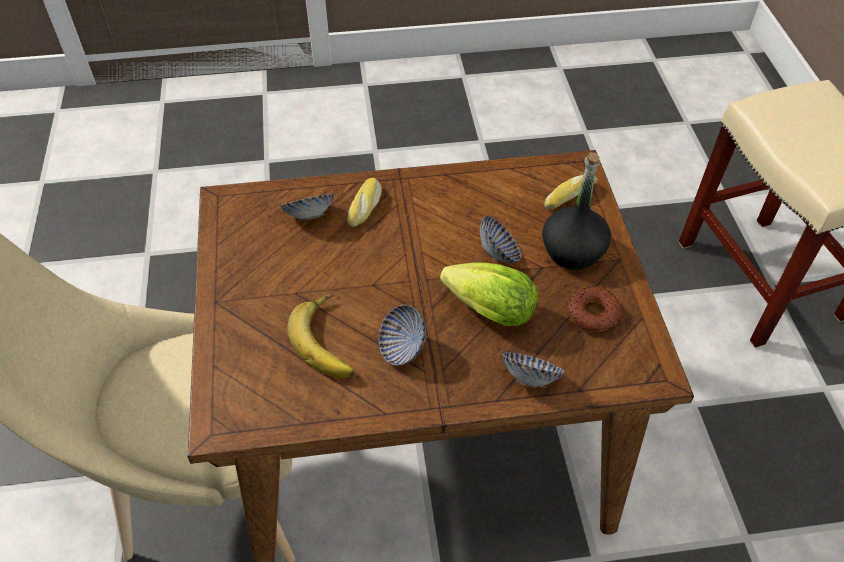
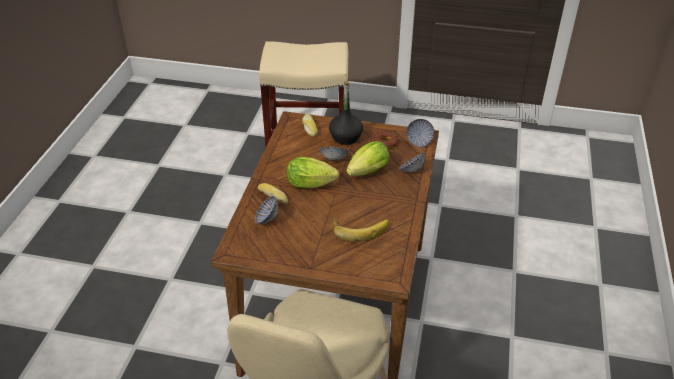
camera: 70 degrees left, 10 degrees down
bowl [378,305,426,366] -> bowl moved to [406,119,435,147]
none -> lettuce [287,157,339,188]

